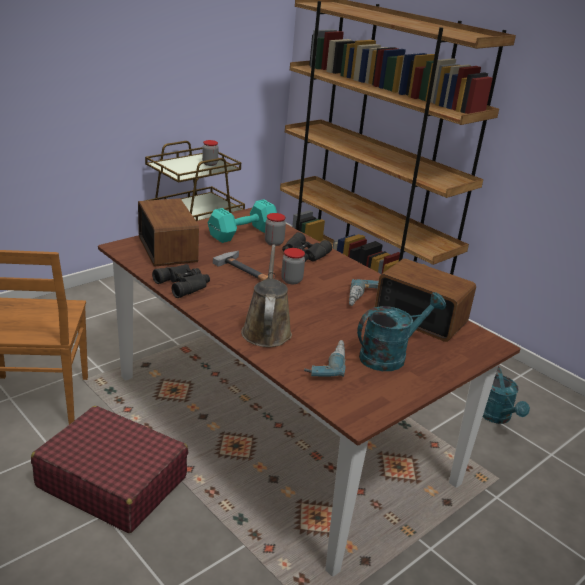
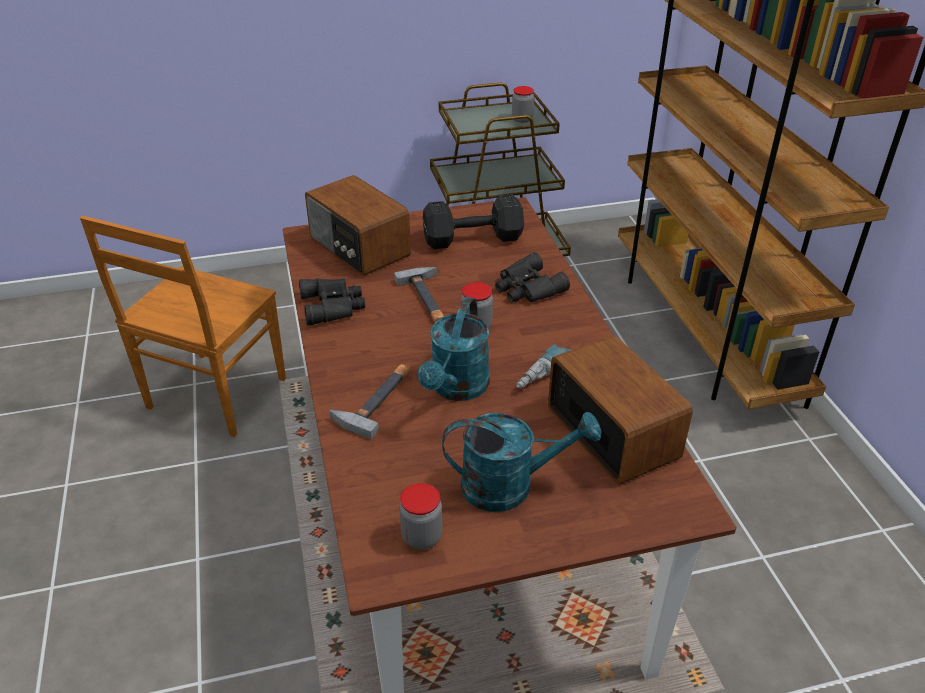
camera: 30 degrees right, 10 degrees up
red suitcase [31,406,188,533] -> none
radio [138,198,199,267] -> radio turned 135 degrees clockwise [305,175,411,276]
turquoise dumbbell [208,199,277,243] -> black dumbbell [423,194,524,249]
brown watering can [241,244,292,347] -> hammer [330,364,410,439]
jar [265,213,286,246] -> jar moved to [399,483,442,549]
power drill [304,340,346,377] -> none
turquoise watering can [483,366,530,424] -> turquoise watering can moved to [418,297,490,401]

